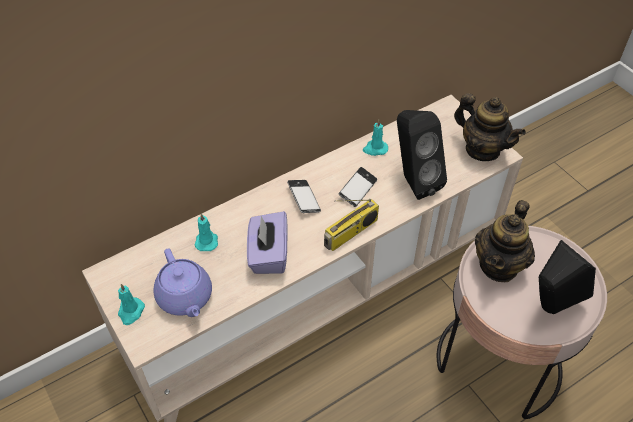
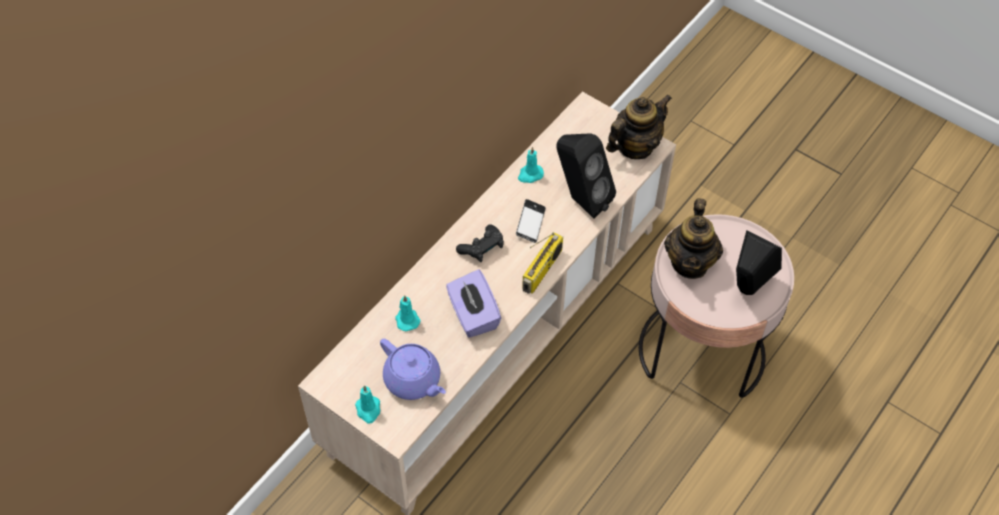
camera: 20 degrees left, 5 degrees up
phone [287,180,321,213] -> black game controller [456,224,504,262]
teapot [454,93,526,161] -> teapot turned 60 degrees counterclockwise [606,94,672,159]

